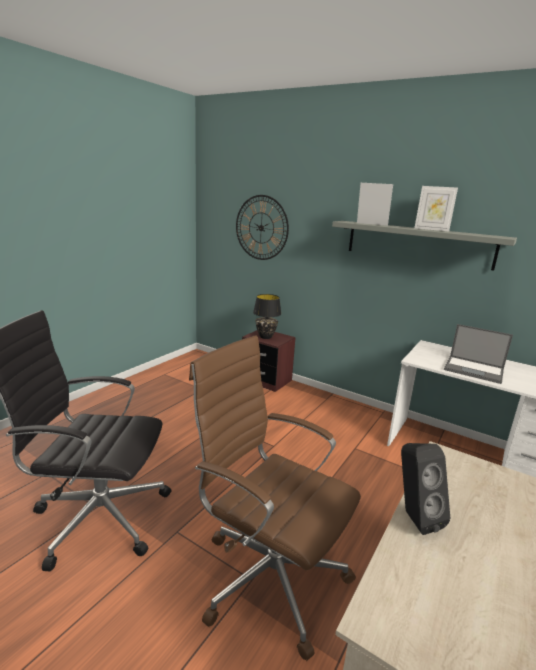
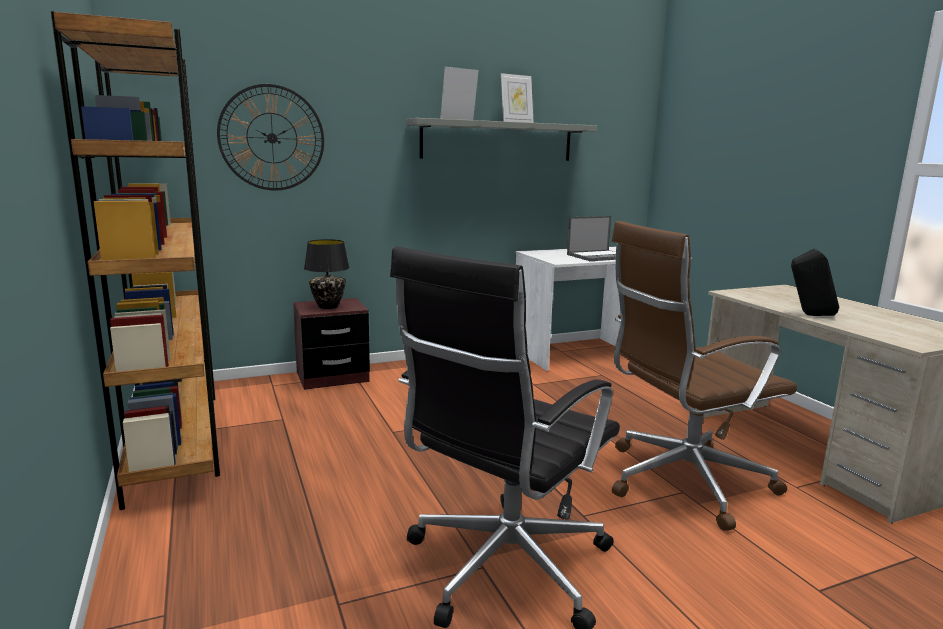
camera: 55 degrees left, 5 degrees down
none -> brown bookcase [51,11,220,510]

